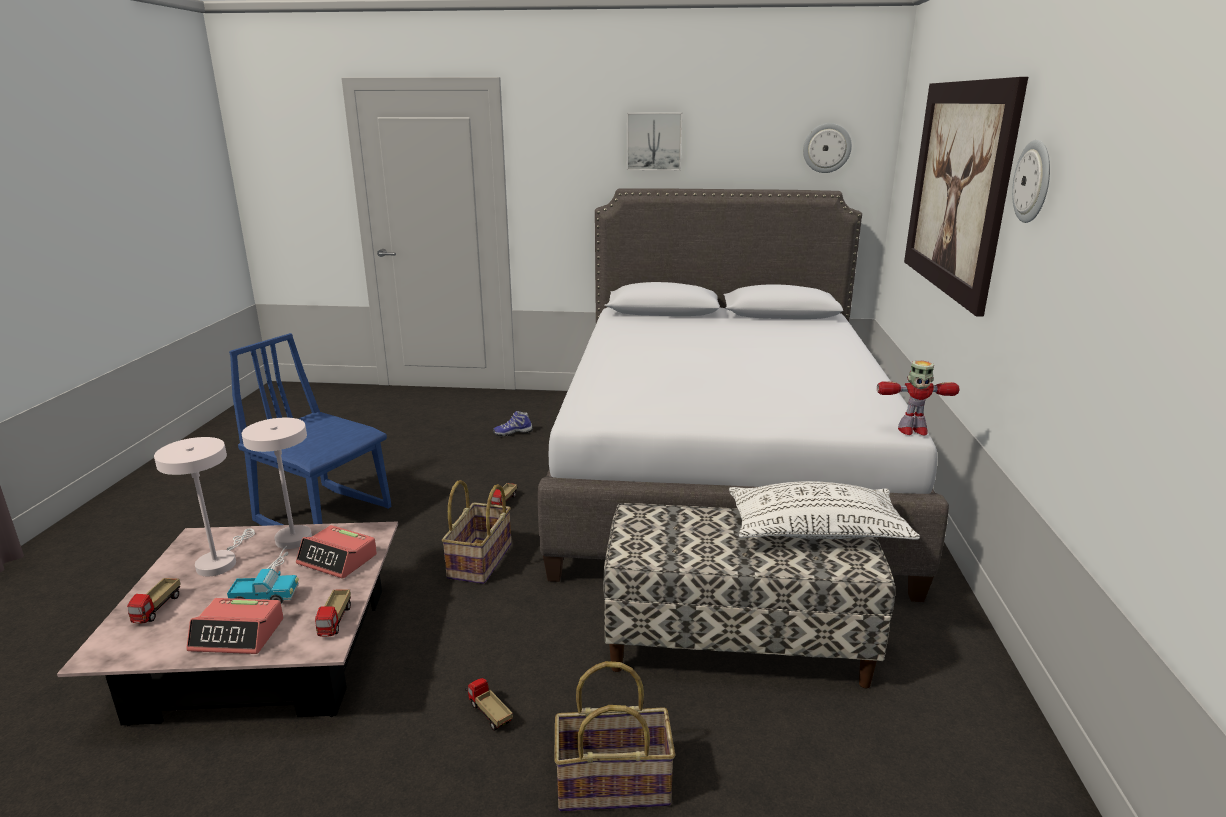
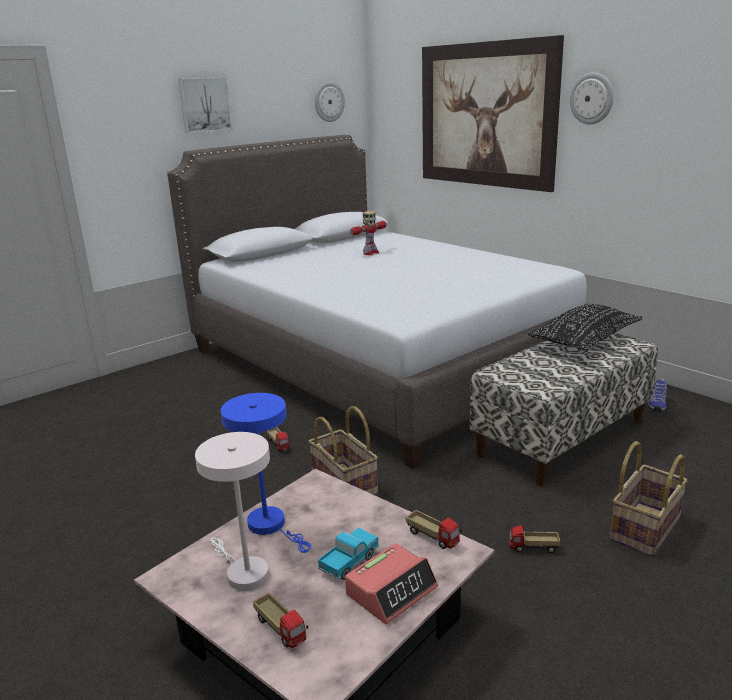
camera: 45 degrees left, 0 degrees up
blue chair [229,333,391,526] -> none
white table lamp [242,418,312,570] -> blue table lamp [221,393,311,553]
alarm clock [296,525,377,579] -> none
shoe [493,411,533,437] -> shoe moved to [648,379,667,412]
white pillow [729,481,920,540] -> black pillow [528,304,642,352]
toy robot [877,360,959,435] -> toy robot moved to [350,211,387,255]

